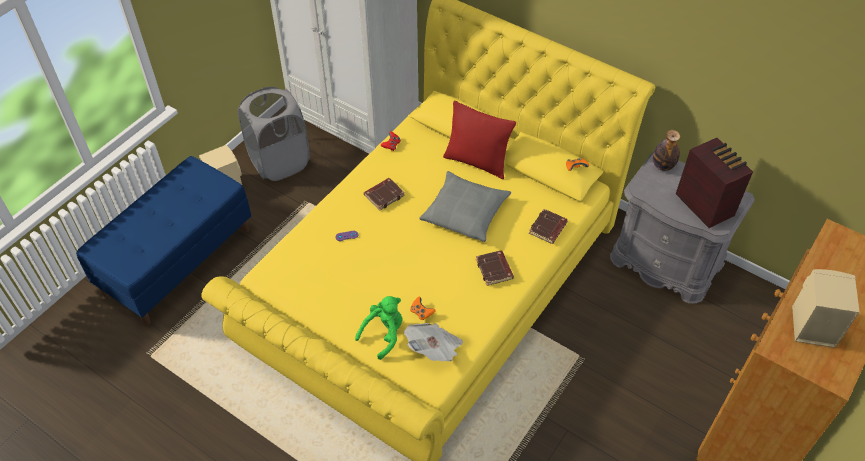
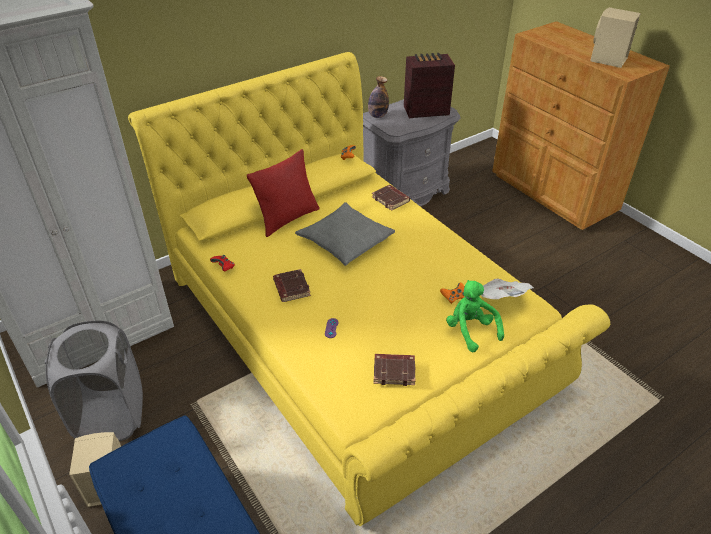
camera: 70 degrees left, 10 degrees down
brown book [476,250,514,286] -> brown book moved to [373,354,416,386]

